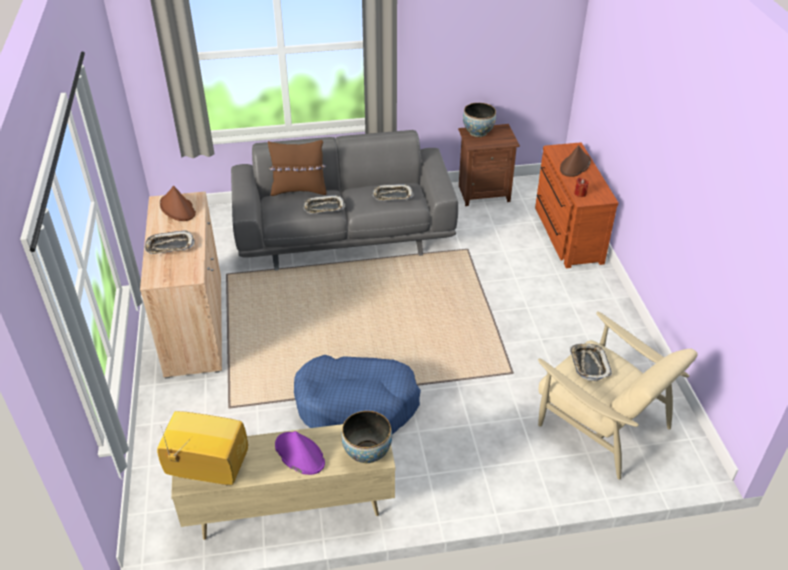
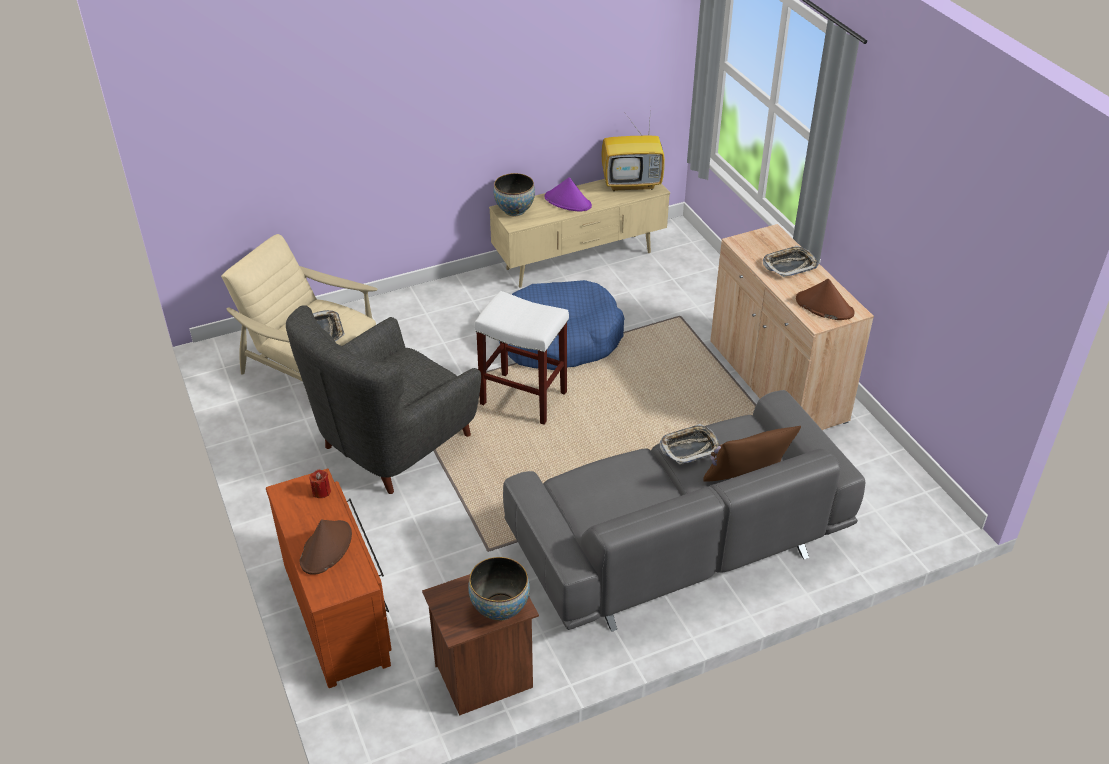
camera: 165 degrees right, 0 degrees up
tray [372,184,414,201] -> none
none -> grey armchair [286,305,481,494]
none -> white stool [474,291,569,425]

